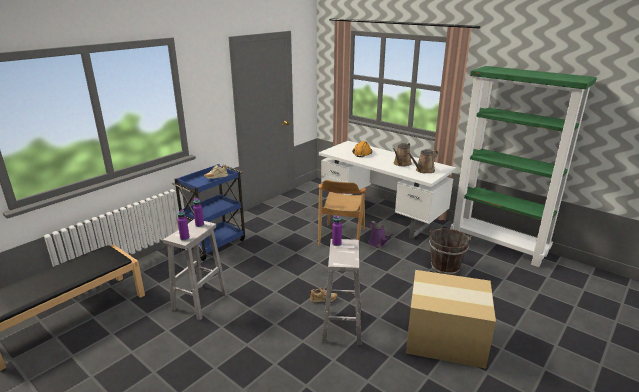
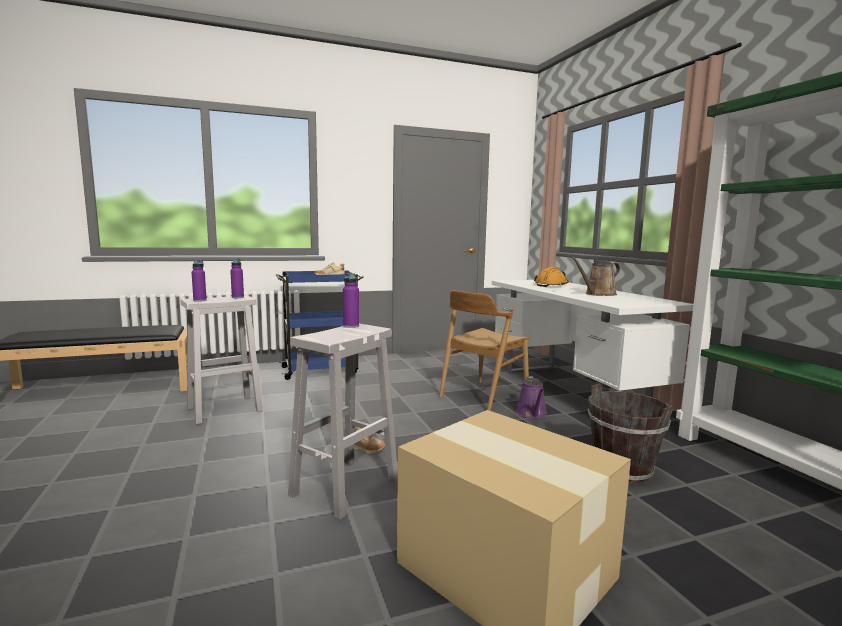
camera: 30 degrees right, 15 degrees down
brown watering can [407,149,438,173] -> none

